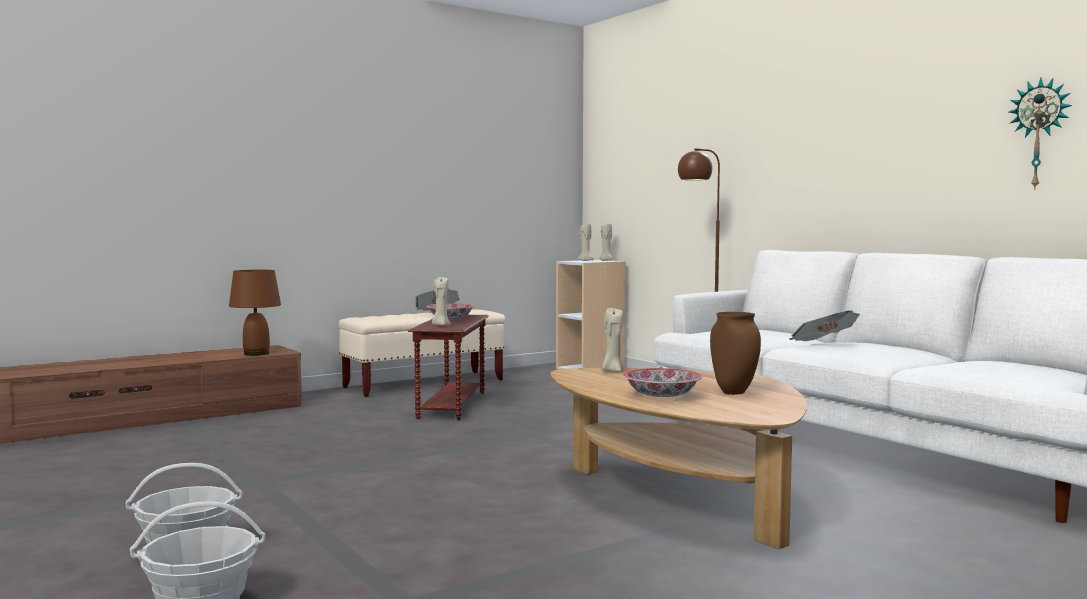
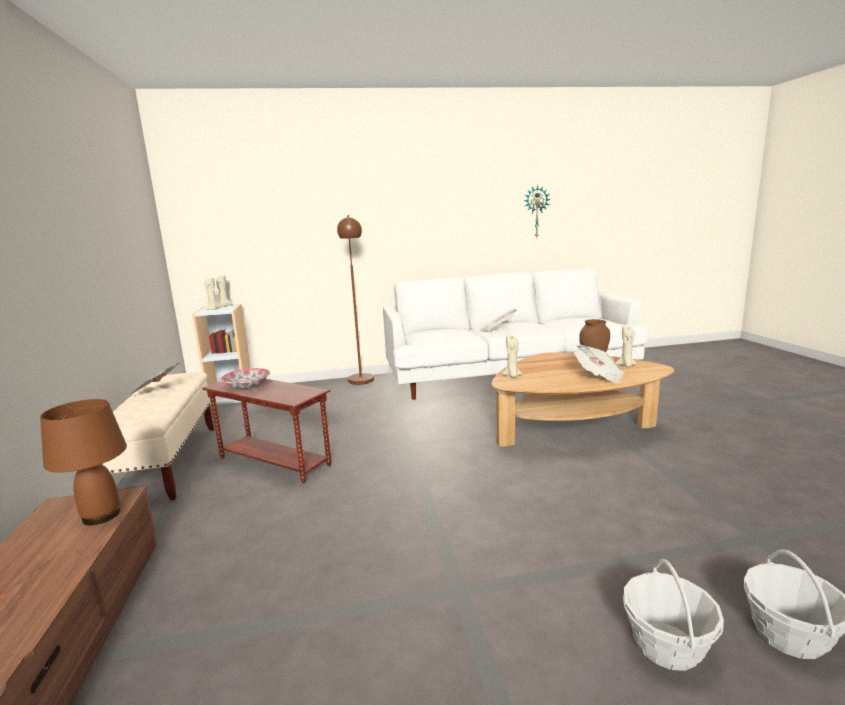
camera: 65 degrees left, 10 degrees up
beige candle [432,277,450,325] -> beige candle moved to [616,326,637,367]
bowl [622,368,702,397] -> newspaper [574,345,624,384]

